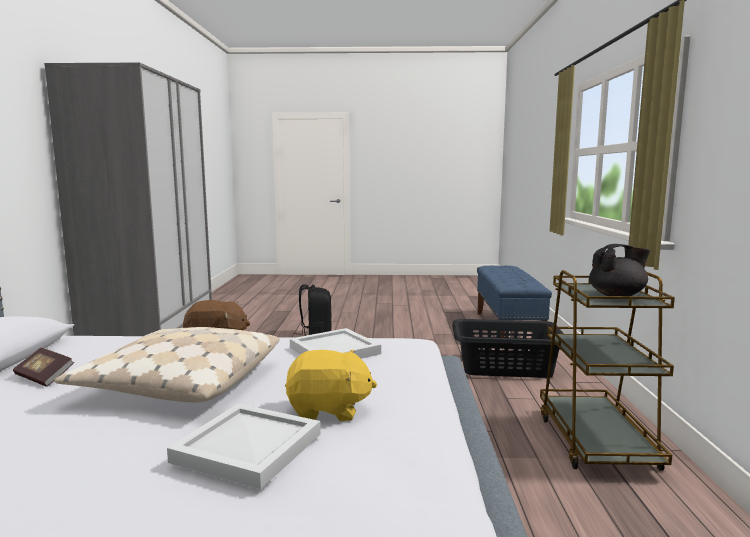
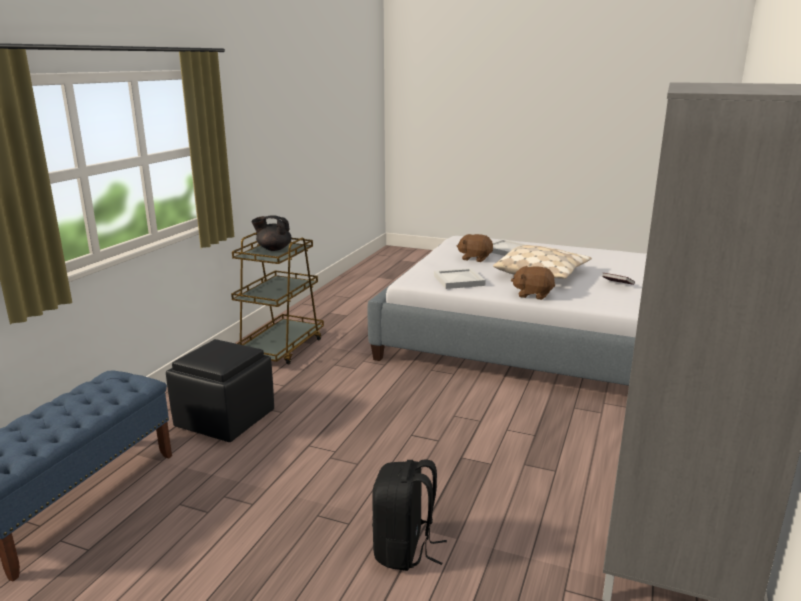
camera: 160 degrees left, 10 degrees up
yellow plush toy [285,350,377,421] -> brown plush toy [457,234,493,262]
black laundry basket [452,319,564,378] -> black ottoman [166,339,274,442]

